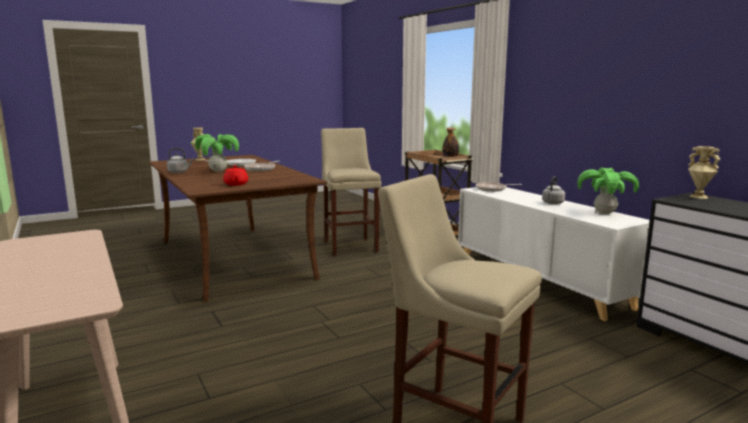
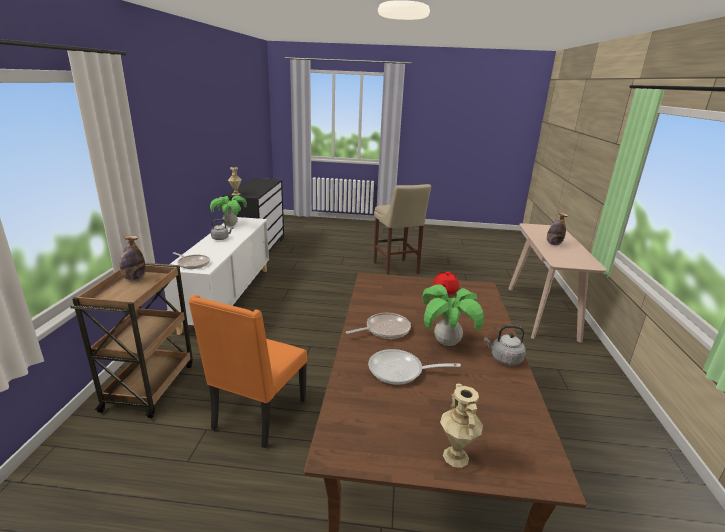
camera: 145 degrees left, 10 degrees up
beige stool [321,128,382,256] -> orange chair [188,295,307,448]
none -> bottle [547,213,568,245]

